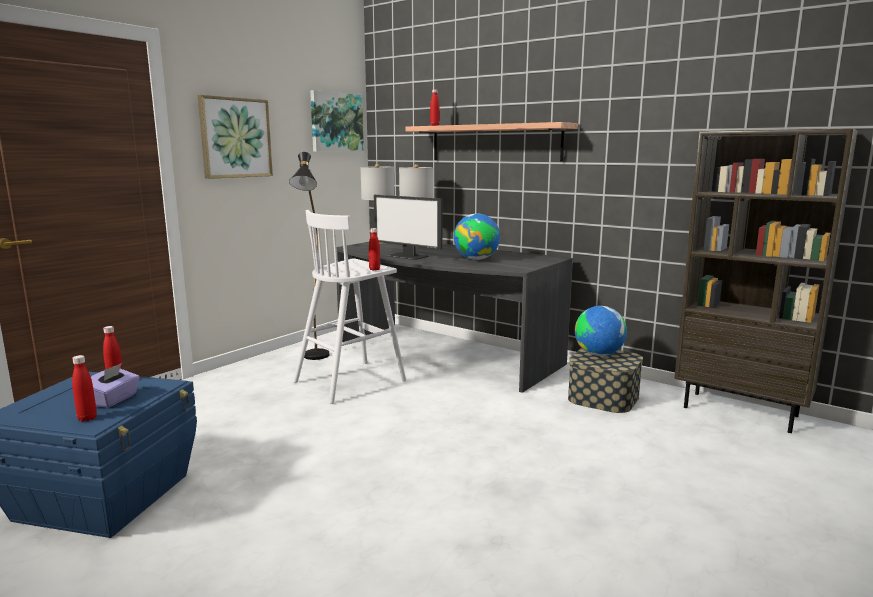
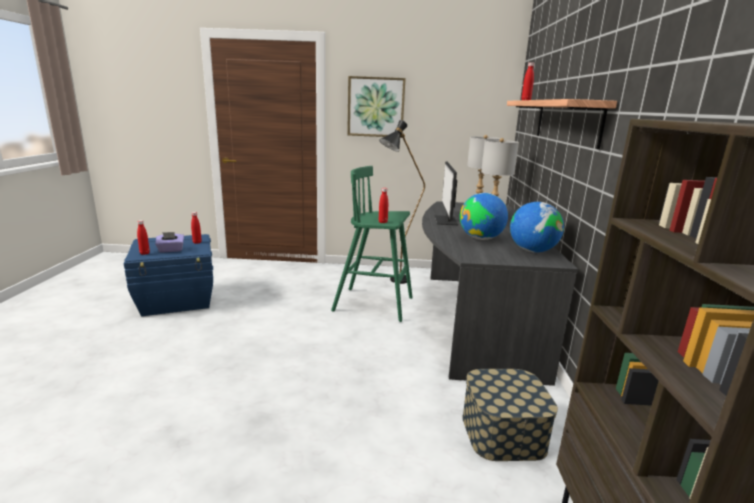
camera: 55 degrees right, 5 degrees up
white stool [293,210,406,404] -> green stool [331,166,413,322]
picture [310,90,364,152] -> none
globe [575,306,627,356] -> globe moved to [510,202,564,253]

